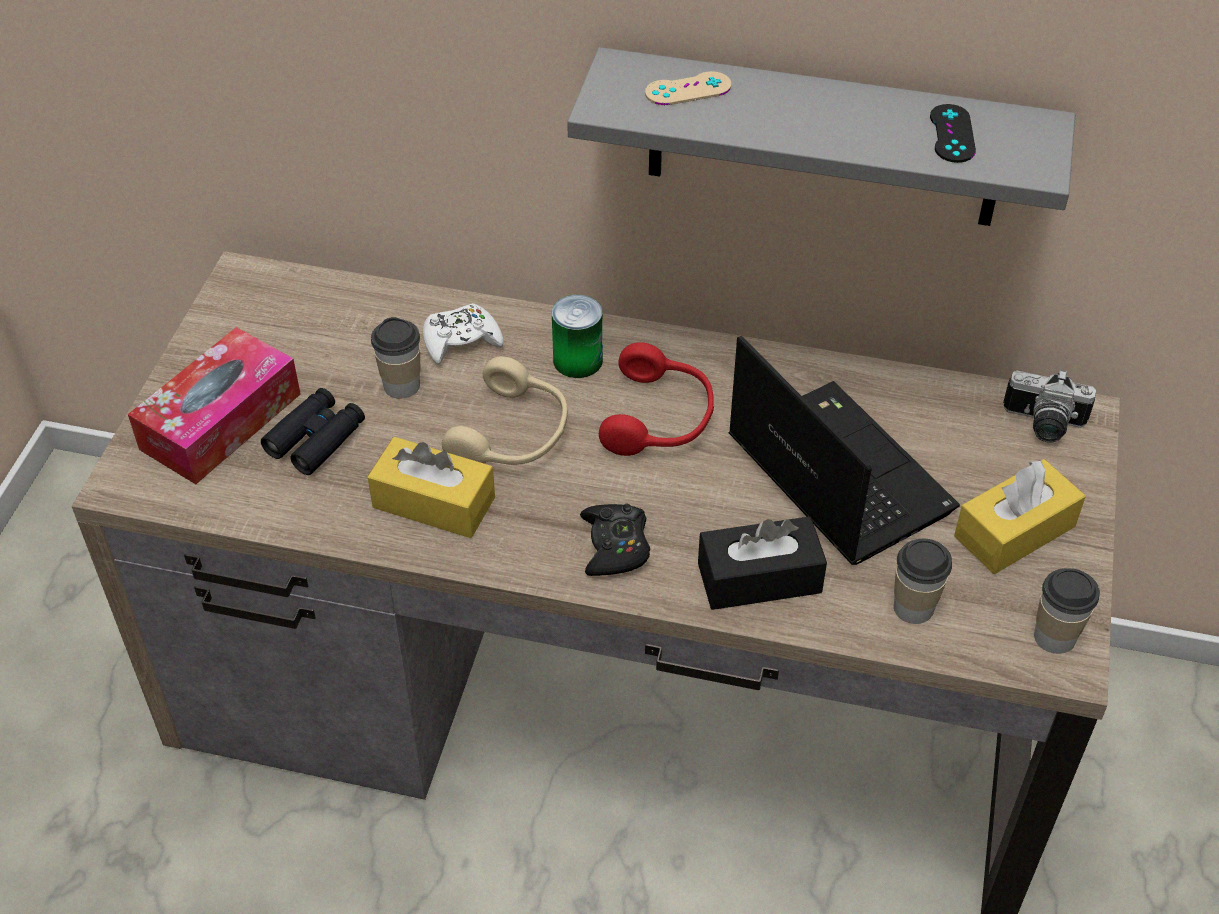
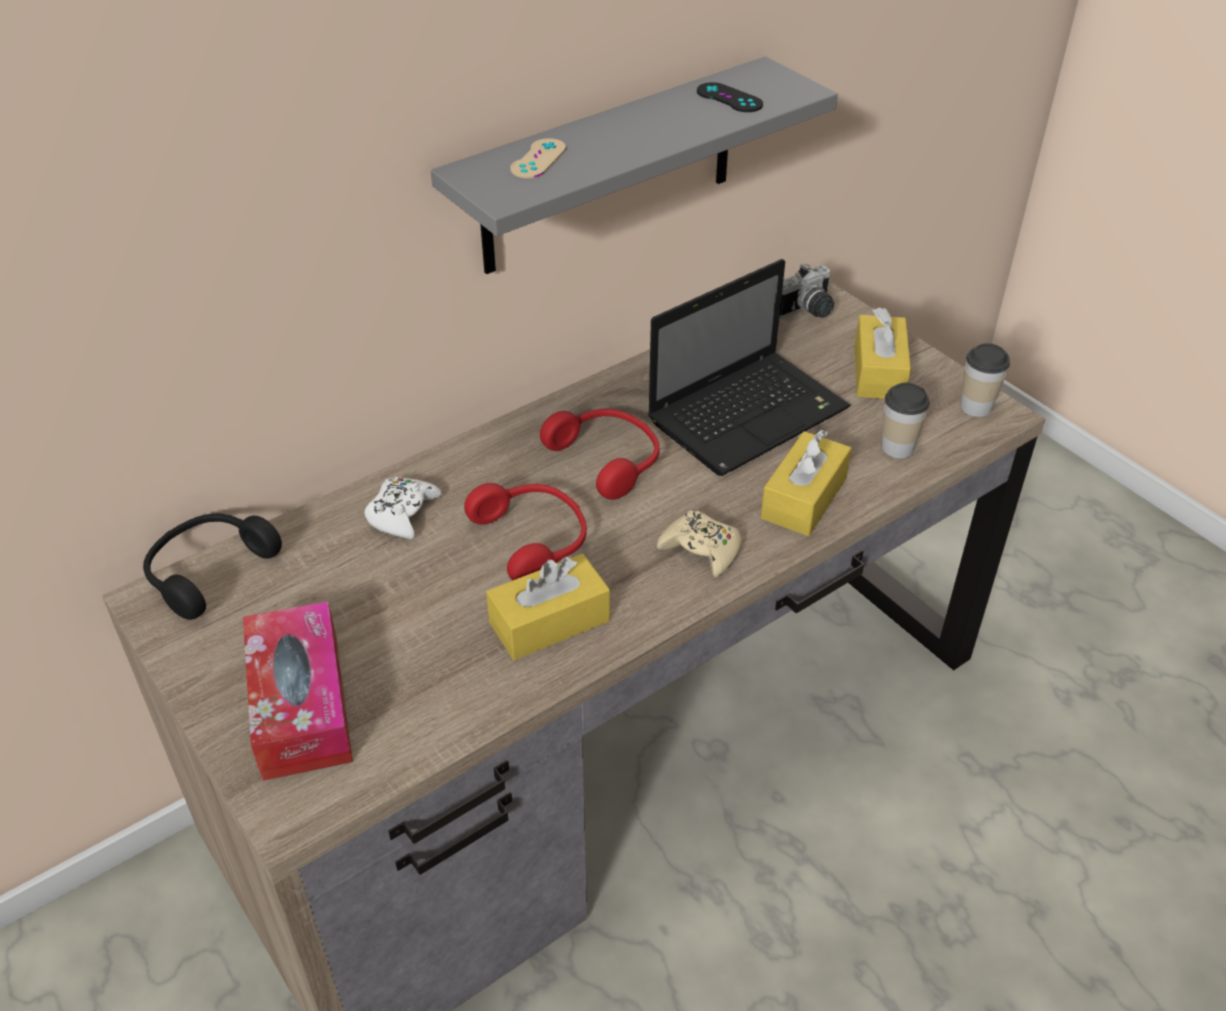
camera: 50 degrees left, 5 degrees down
black binoculars [261,388,365,475] -> none
cup [371,317,420,399] -> none
beige headphones [442,356,568,465] -> red headphones [464,483,587,581]
can [552,295,603,378] -> none
black game controller [580,504,650,576] -> beige game controller [657,510,741,578]
black tissue box [698,516,827,610] -> yellow tissue box [761,430,851,536]
laptop [729,336,960,565] -> laptop turned 135 degrees clockwise [648,259,851,476]
none -> black headphones [143,513,282,620]

